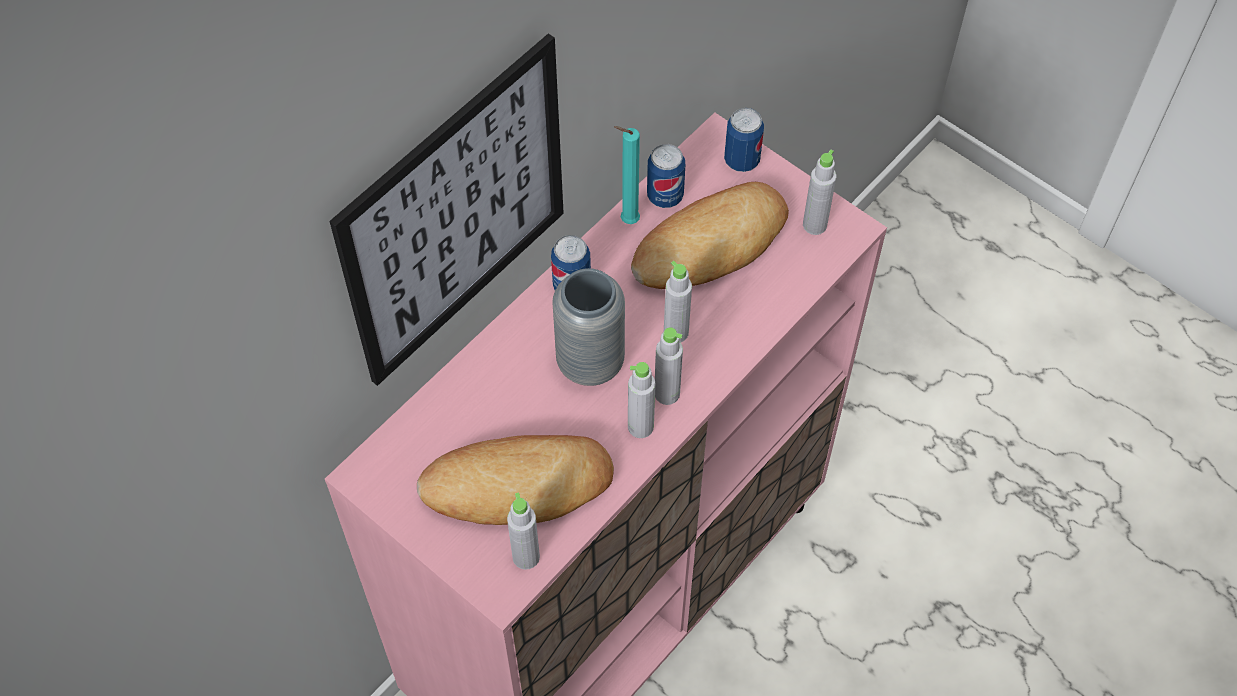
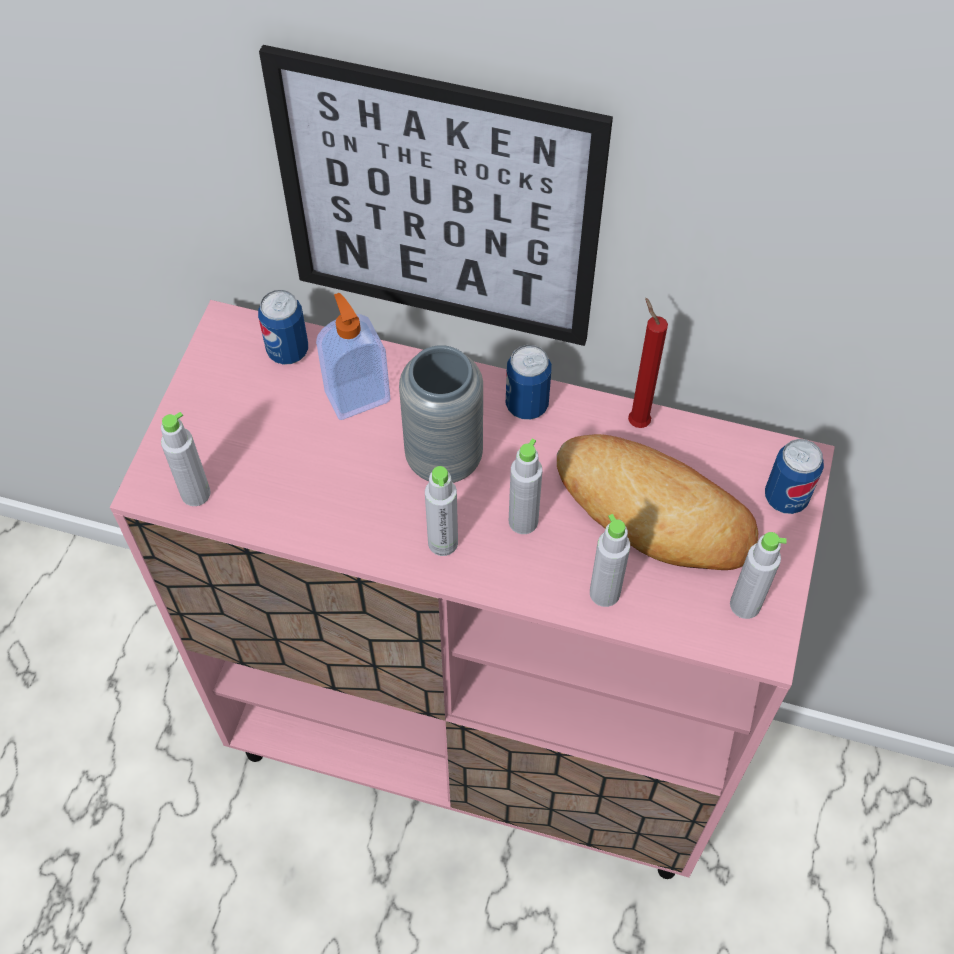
camera: 65 degrees right, 0 degrees up
bread [417,435,614,525] -> none
turquoise candle [614,126,640,224] -> red candle [628,297,668,428]
grey bottle [628,362,656,438] -> grey bottle moved to [590,514,630,607]
can [647,144,685,208] -> can moved to [258,290,308,365]
none -> soap dispenser [316,293,390,420]

